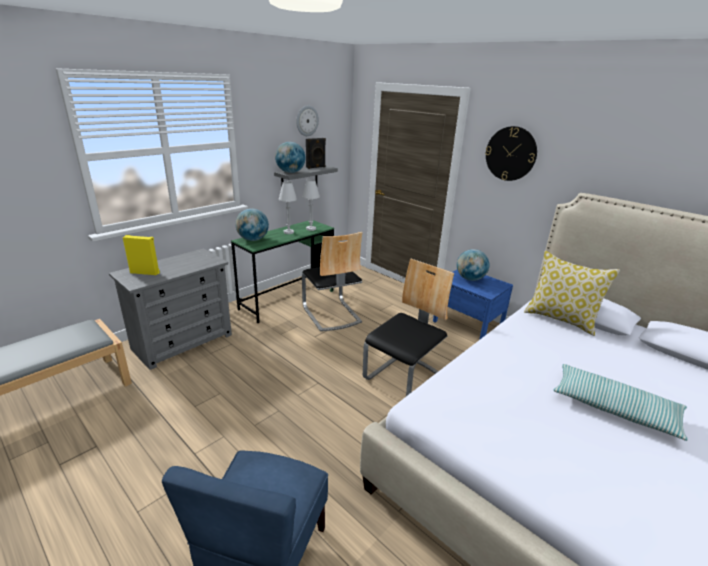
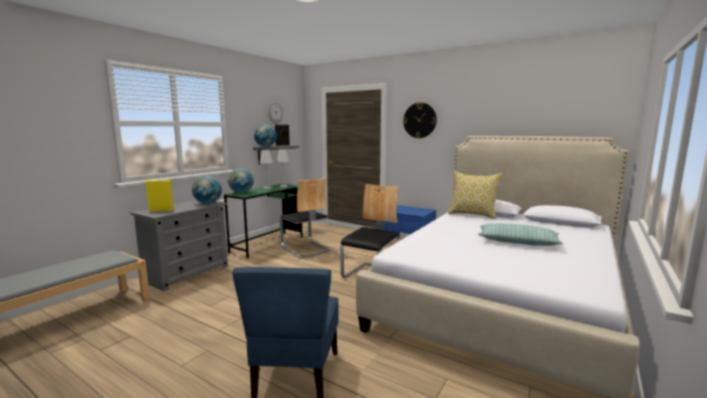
camera: 10 degrees left, 15 degrees down
globe [457,249,489,281] -> globe moved to [192,176,222,204]

